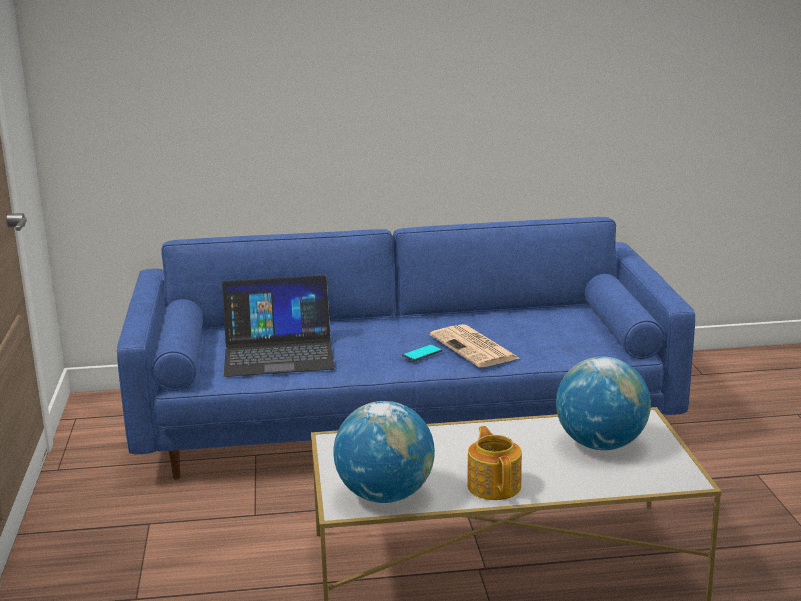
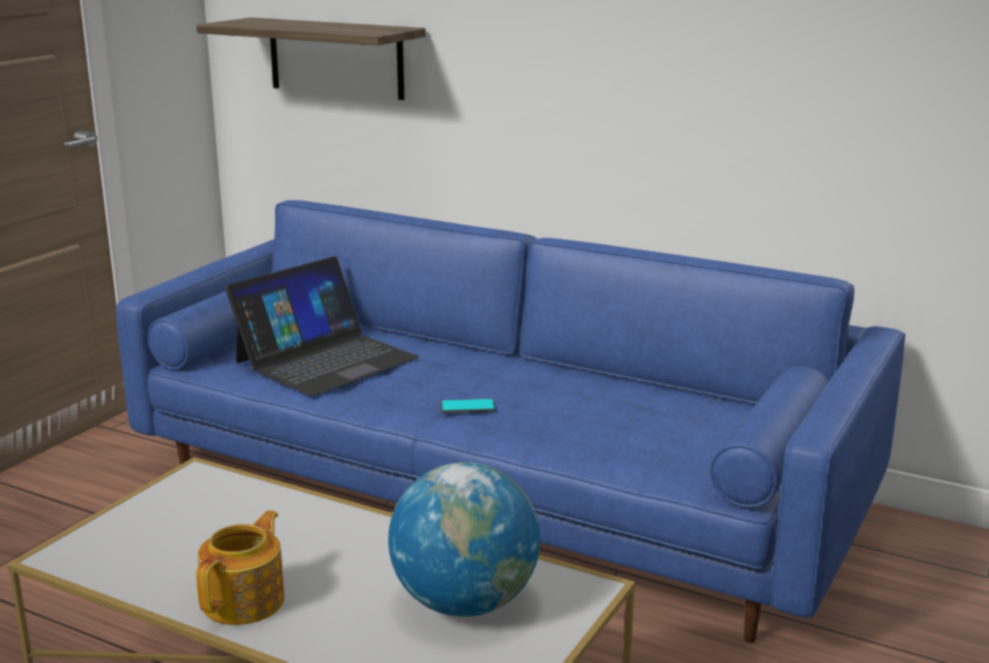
camera: 35 degrees right, 0 degrees up
laptop [222,275,335,377] -> laptop turned 75 degrees counterclockwise [225,256,419,396]
globe [333,401,435,503] -> none
newspaper [430,324,519,368] -> none
none -> shelf [196,17,426,100]

